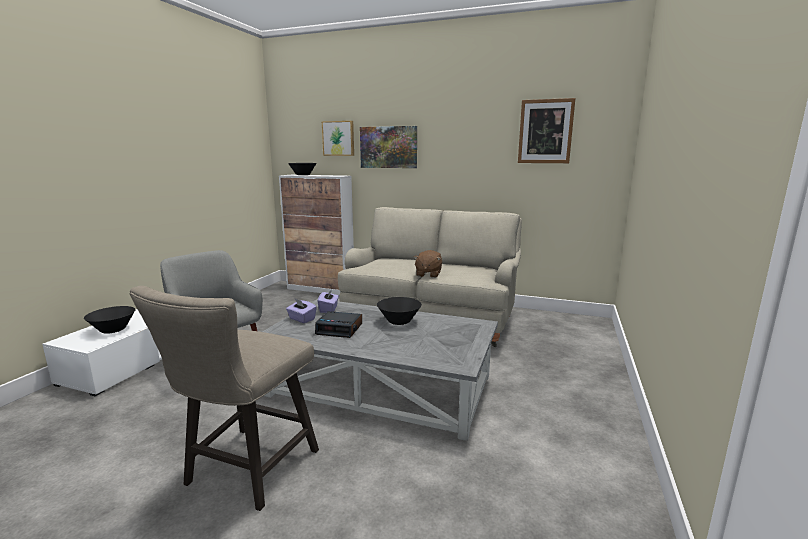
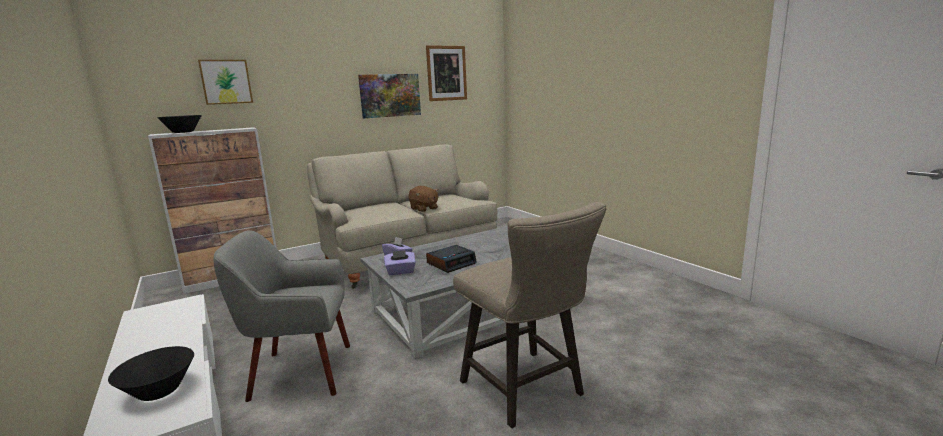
camera: 50 degrees left, 0 degrees up
picture [360,126,417,168] -> picture moved to [358,74,421,118]
black bowl [377,297,422,325] -> none

